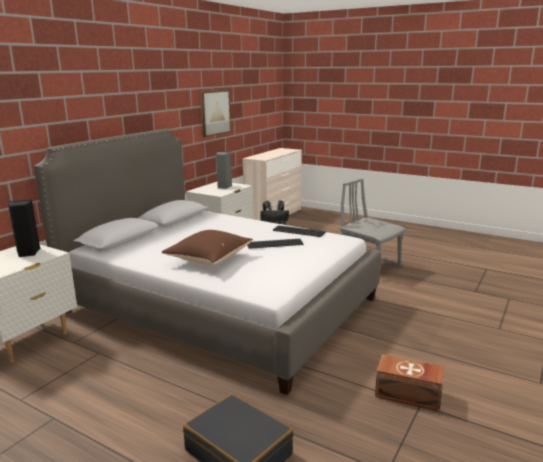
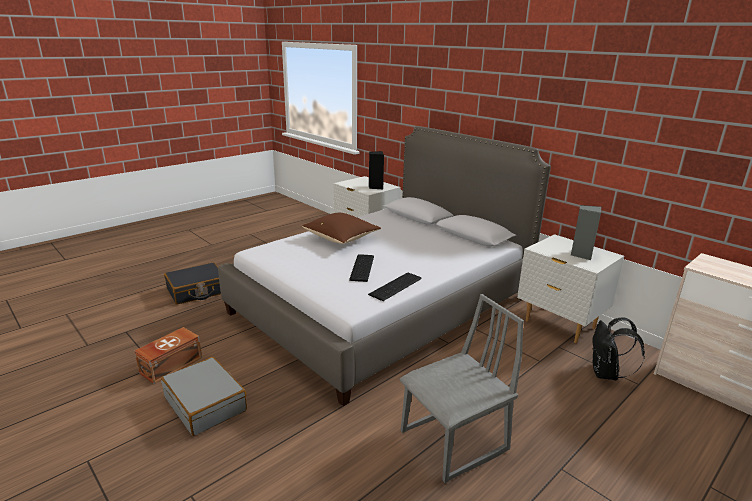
camera: 105 degrees right, 5 degrees up
picture [200,90,231,137] -> none
none -> grey suitcase [161,357,247,436]

